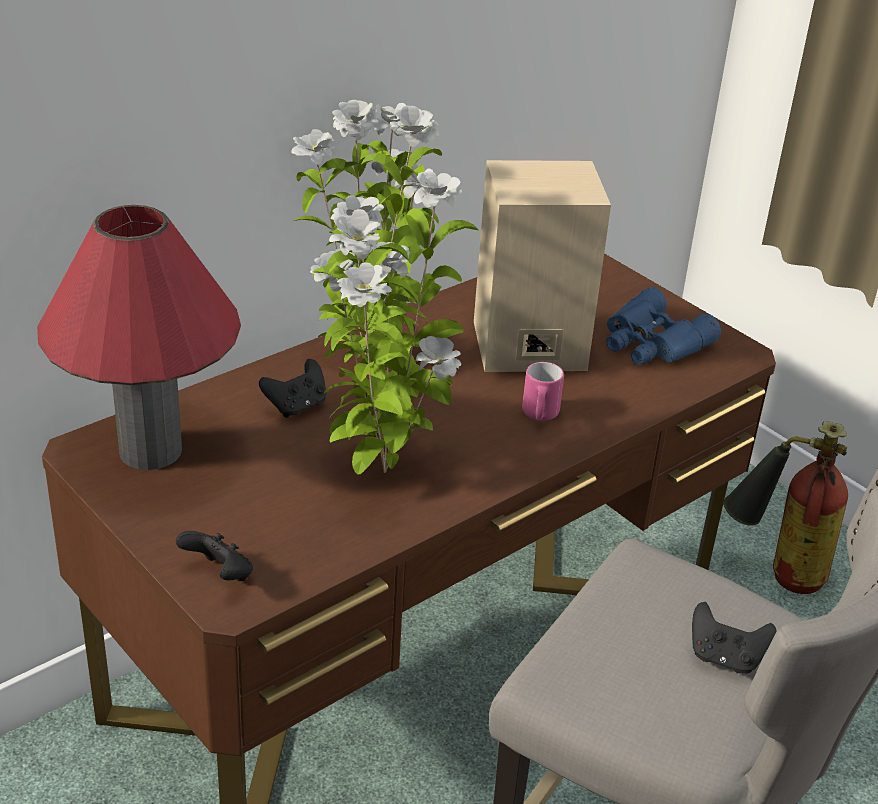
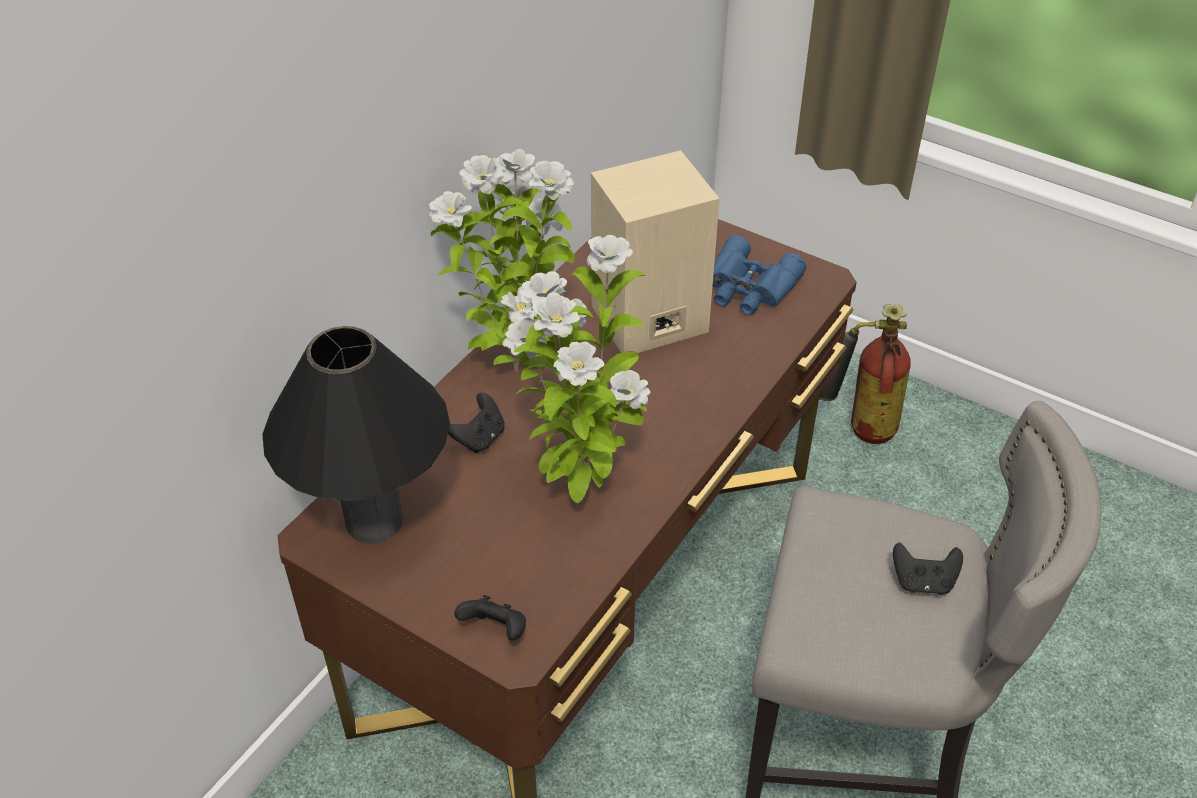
camera: 15 degrees left, 10 degrees up
red table lamp [37,205,241,470] -> black table lamp [262,326,450,544]
pink mug [522,362,564,421] -> none

